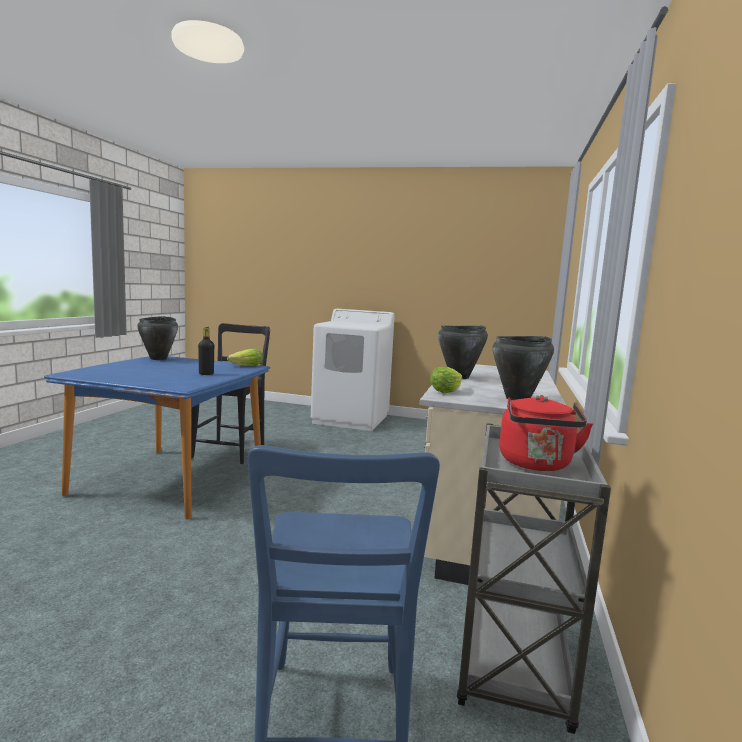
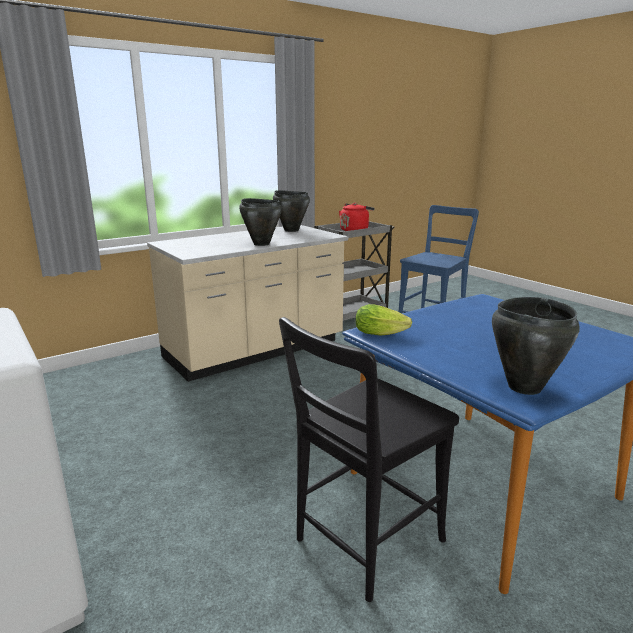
camera: 140 degrees left, 10 degrees up
black bottle [198,327,214,375] -> none
lettuce [430,367,462,393] -> none

